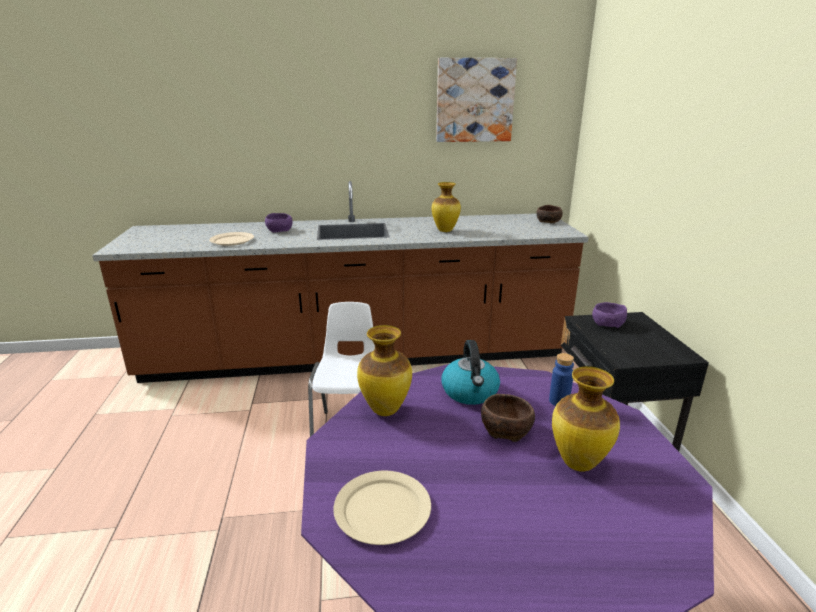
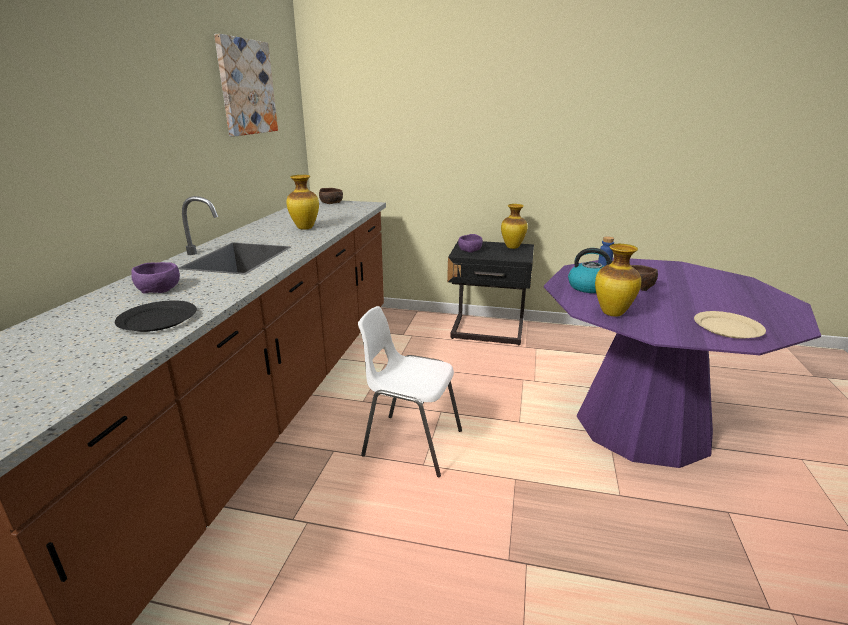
camera: 70 degrees left, 0 degrees up
beige plate [209,232,254,246] -> black plate [115,300,197,332]
vase [552,366,620,472] -> vase moved to [501,204,528,249]

